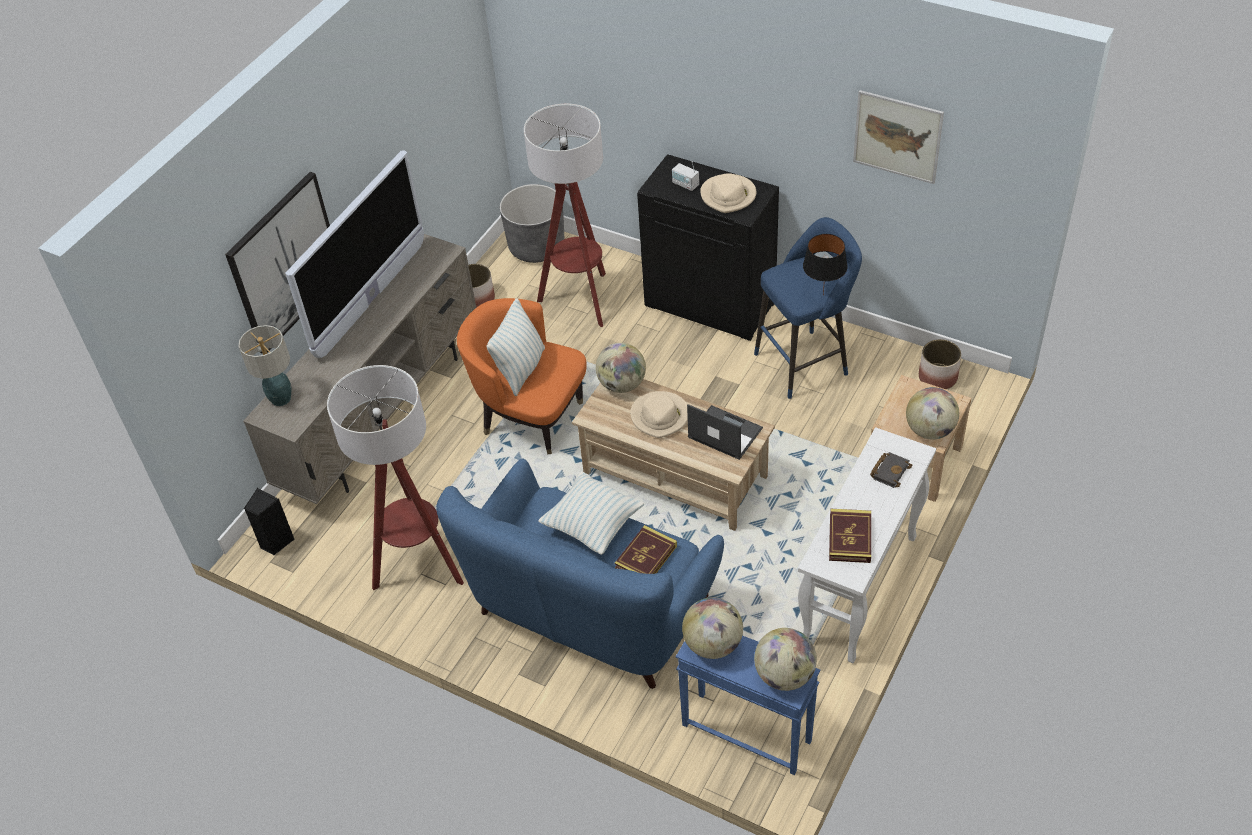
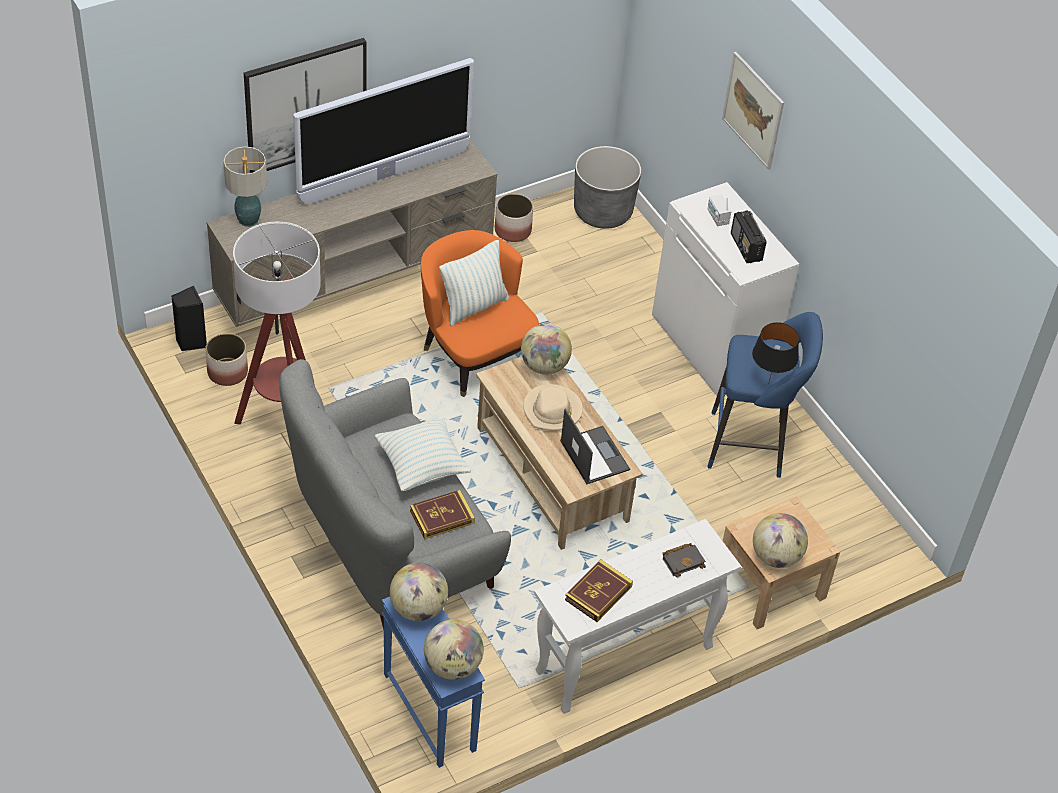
camera: 25 degrees right, 0 degrees up
blue sofa [436,459,724,689] -> grey sofa [279,359,511,630]
floor lamp [524,104,606,327] -> none
black cabinet [637,154,779,341] -> white cabinet [652,182,799,397]
beige hat [700,173,756,213] -> radio [731,211,767,263]
picture [853,90,944,184] -> picture moved to [722,52,784,170]
planter [919,339,961,389] -> planter moved to [205,333,248,386]

